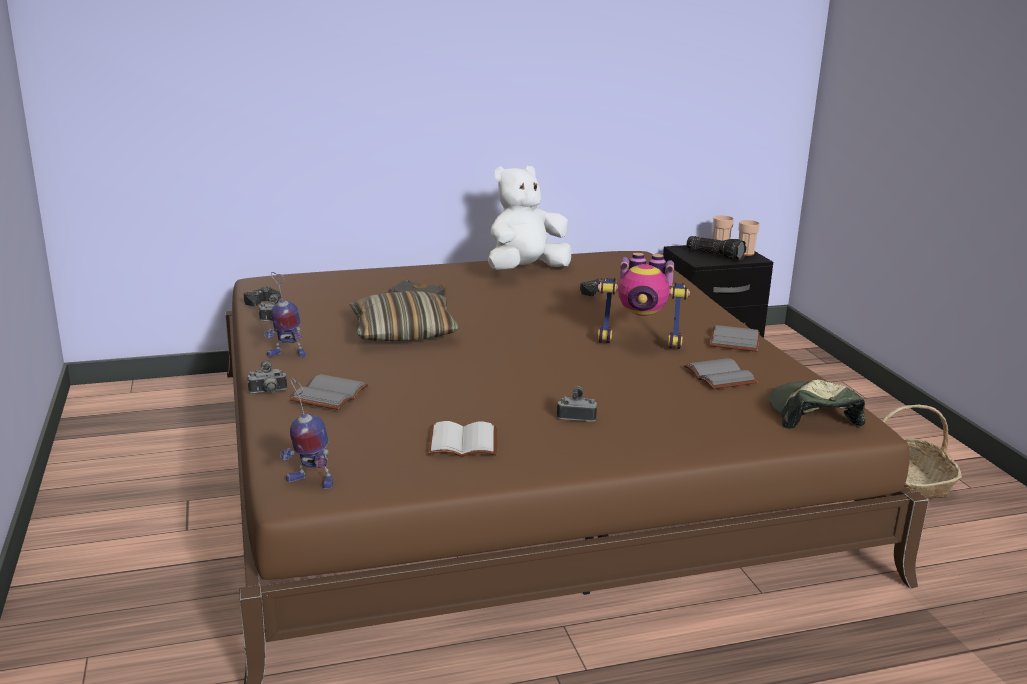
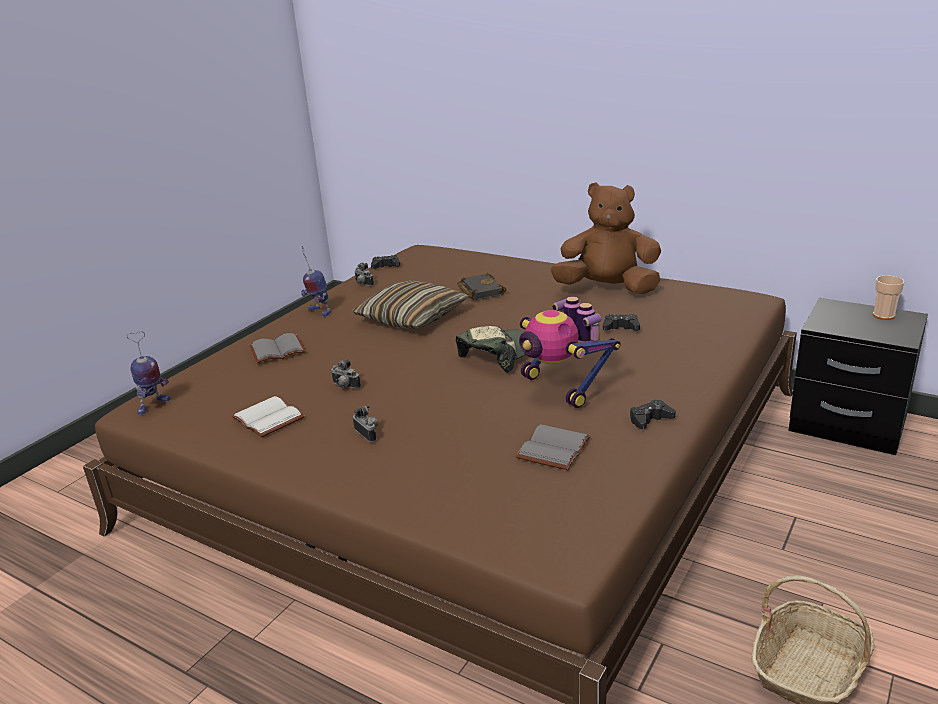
camera: 50 degrees right, 5 degrees up
camera [247,360,287,394] -> camera moved to [331,359,361,389]
toy robot [280,378,333,489] -> toy robot turned 120 degrees counterclockwise [127,331,171,415]
white plush toy [488,166,571,270] -> brown plush toy [550,182,661,294]
flashlight [686,236,746,260] -> none
grey book [710,325,760,352] -> black game controller [630,399,676,429]
cup [738,220,760,256] -> none
cap [769,380,865,429] -> cap moved to [456,326,526,373]

